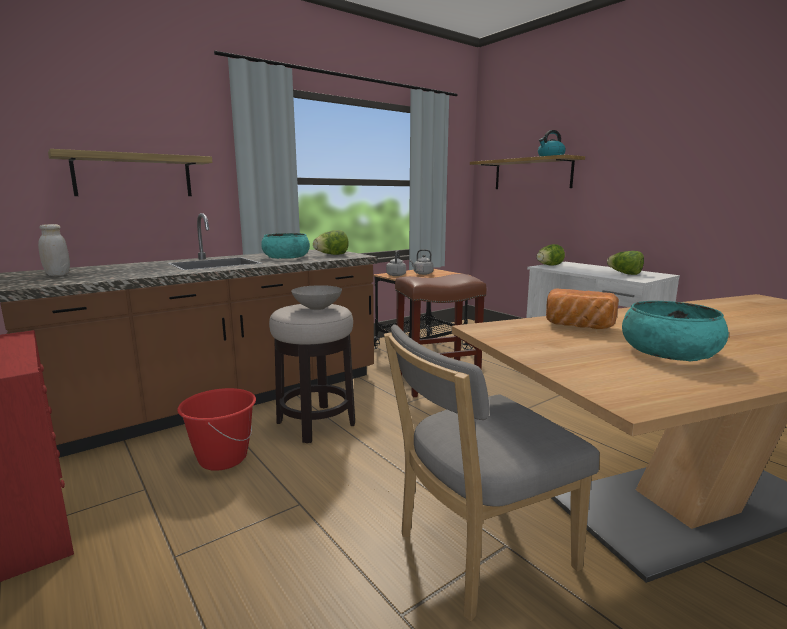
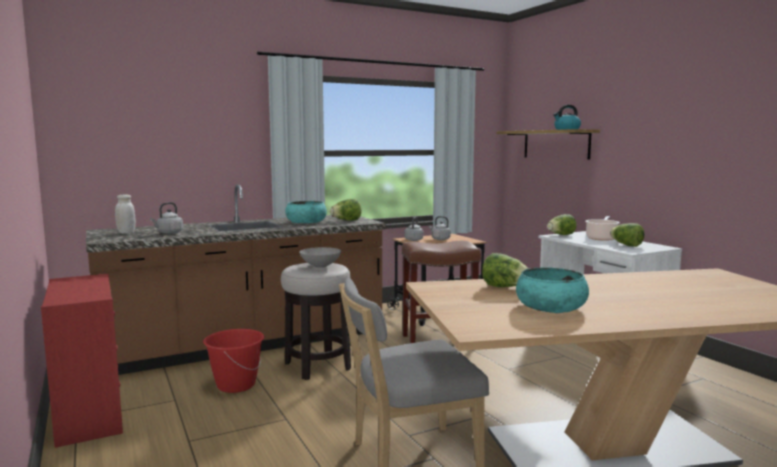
camera: 10 degrees right, 5 degrees down
shelf [48,149,212,196] -> none
bread [546,288,619,329] -> lettuce [482,253,529,287]
none -> grey kettle [150,202,183,234]
none -> cooking pot [585,216,620,241]

